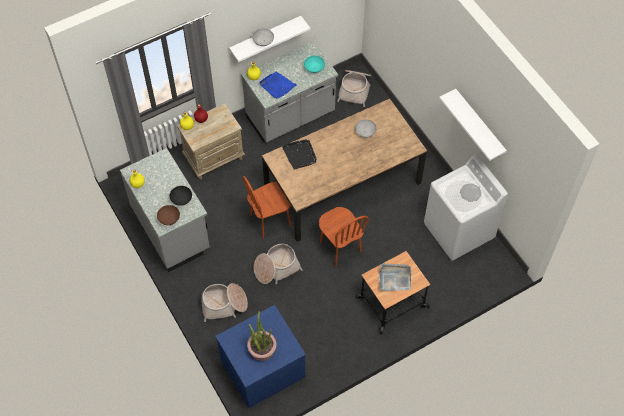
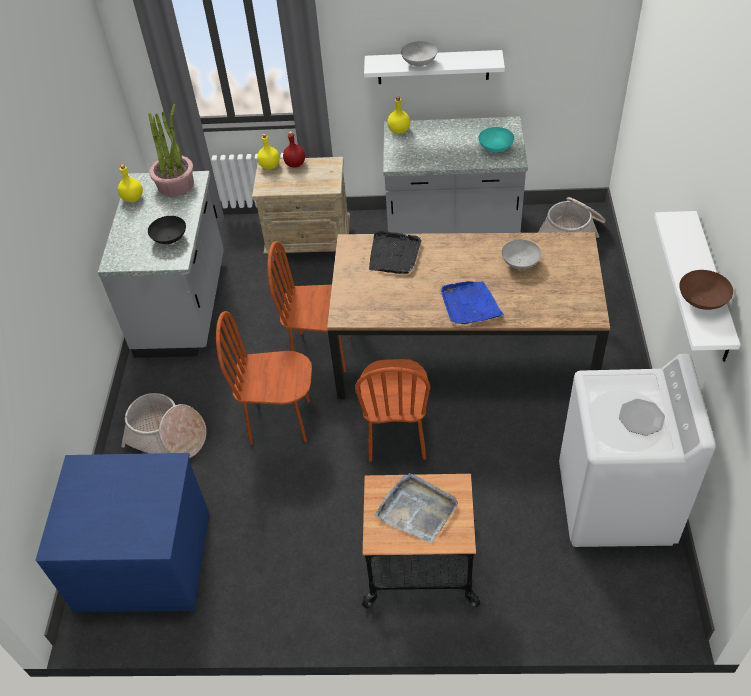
camera: 35 degrees right, 10 degrees down
brown bowl [157,205,180,225] -> brown bowl moved to [679,270,733,310]
potted plant [247,311,277,361] -> potted plant moved to [148,104,194,197]
basket [254,244,303,284] -> brown chair [216,311,312,445]
blue tray [259,72,297,98] -> blue tray moved to [440,281,504,324]

